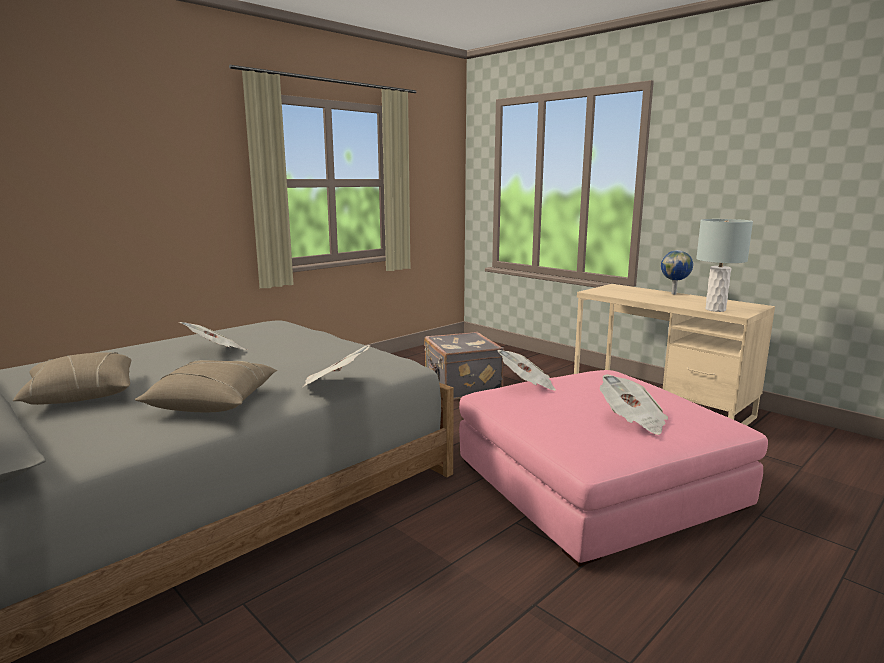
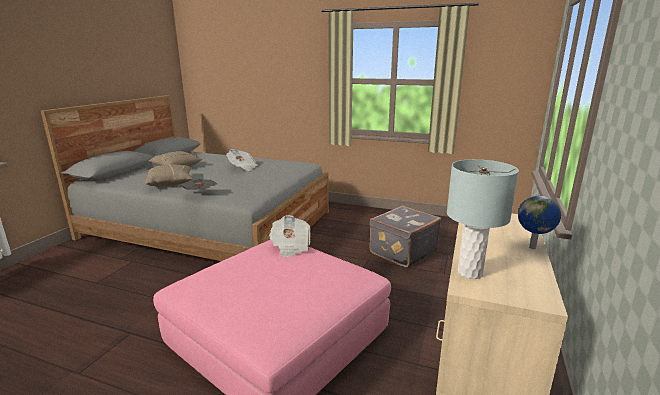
camera: 65 degrees right, 5 degrees up
newspaper [600,374,668,435] -> none

